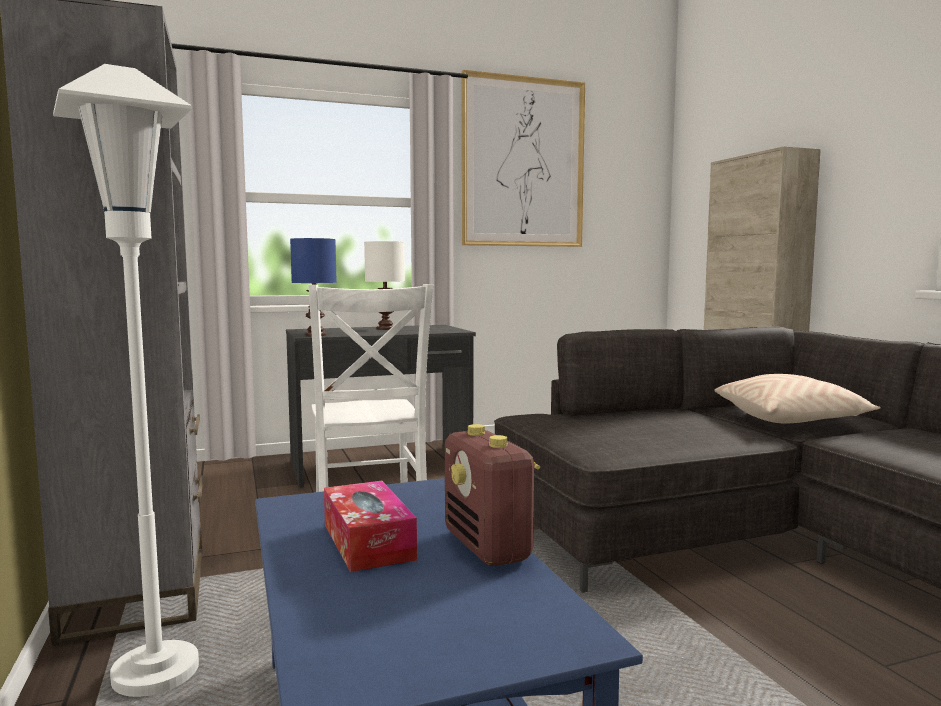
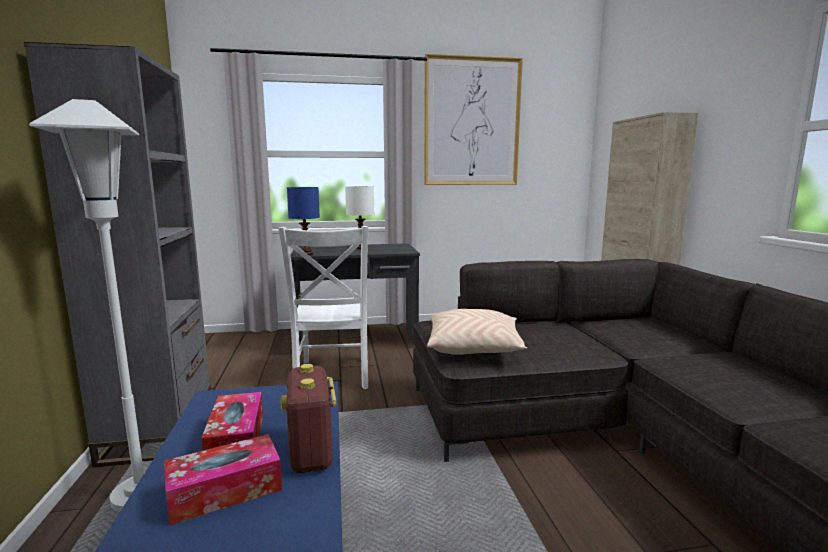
camera: 10 degrees right, 5 degrees up
beige pillow [715,374,881,423] -> beige pillow moved to [427,309,527,355]
none -> tissue box [164,434,282,525]

